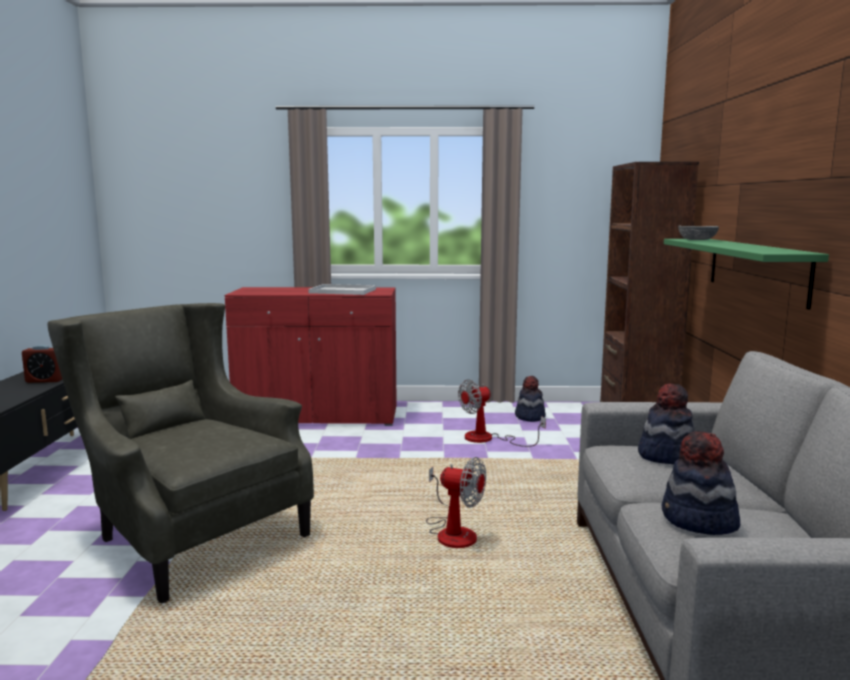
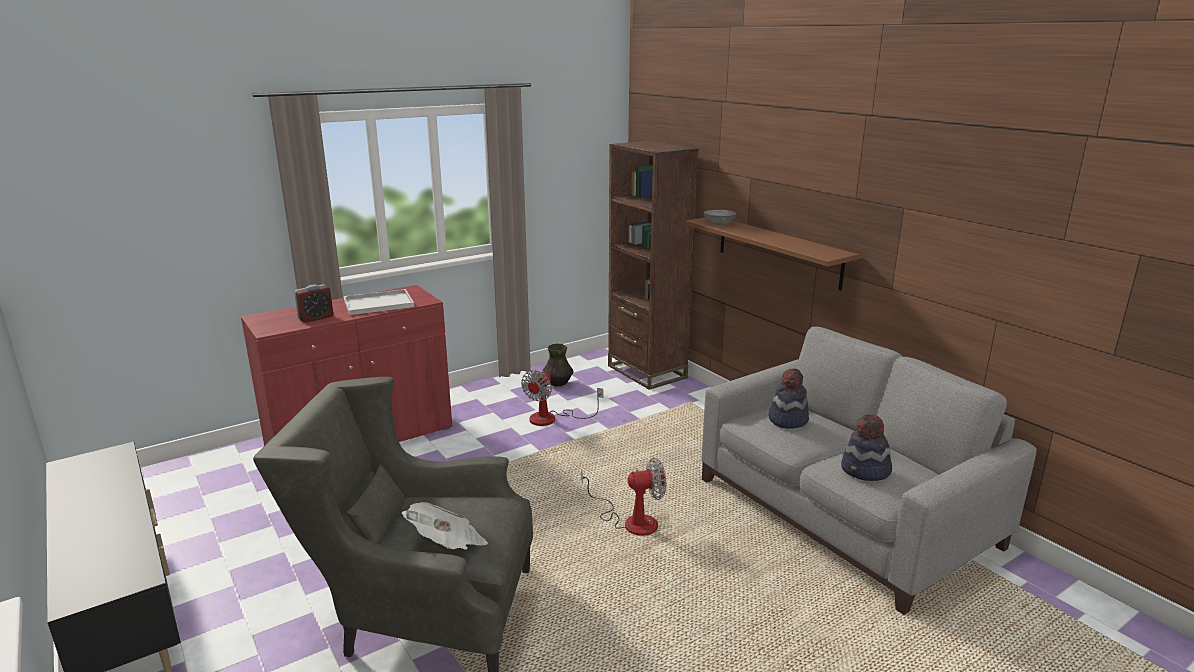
camera: 35 degrees left, 10 degrees up
alarm clock [22,345,62,383] -> alarm clock moved to [294,284,334,323]
hat [515,376,546,422] -> vase [542,344,574,387]
green shelf [664,239,829,310] -> brown shelf [685,218,859,290]
none -> newspaper [402,502,488,550]

